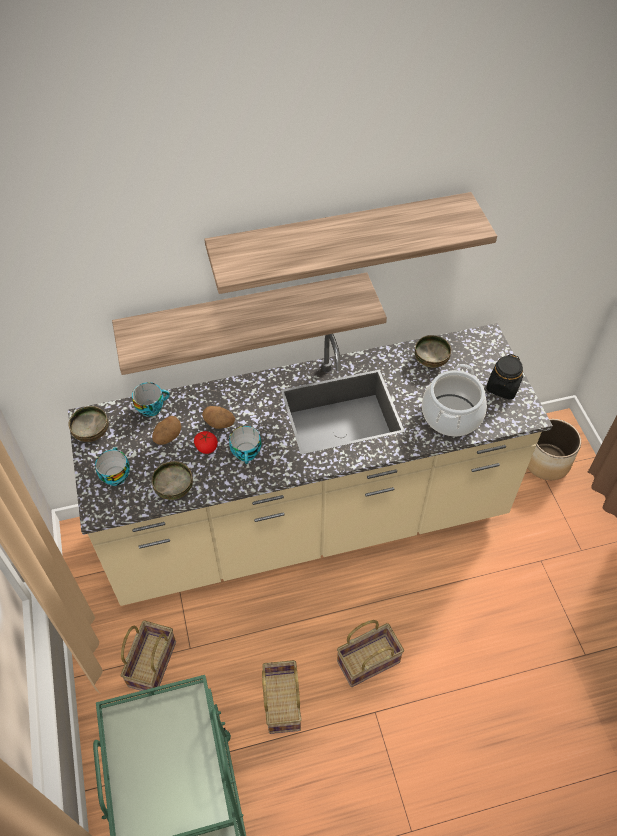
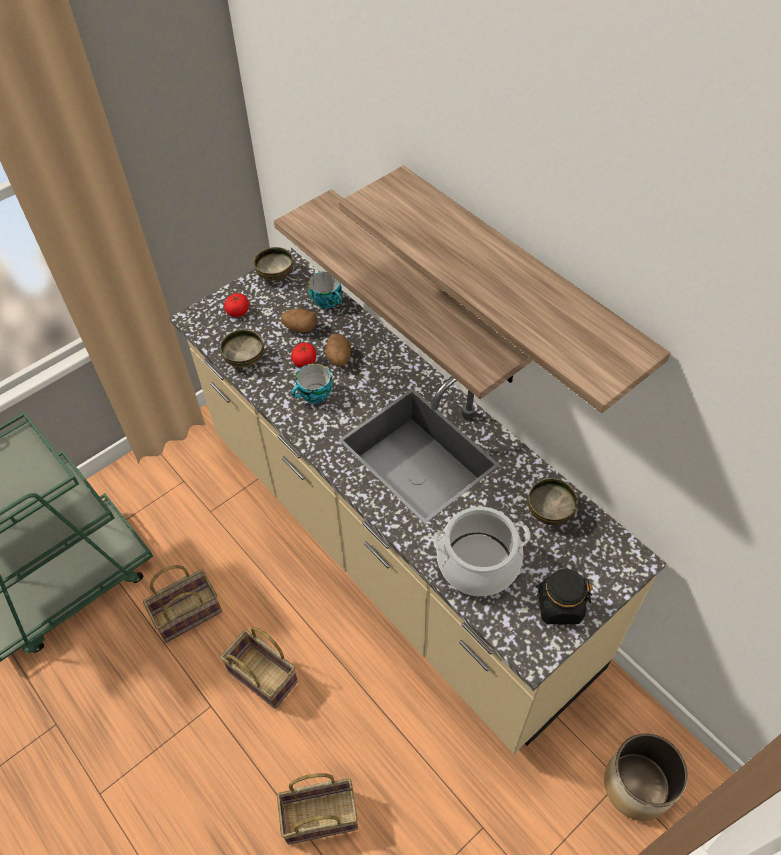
camera: 65 degrees right, 0 degrees up
cup [95,447,130,486] -> tomato [224,293,249,317]
basket [120,621,176,693] -> basket moved to [277,773,358,845]

